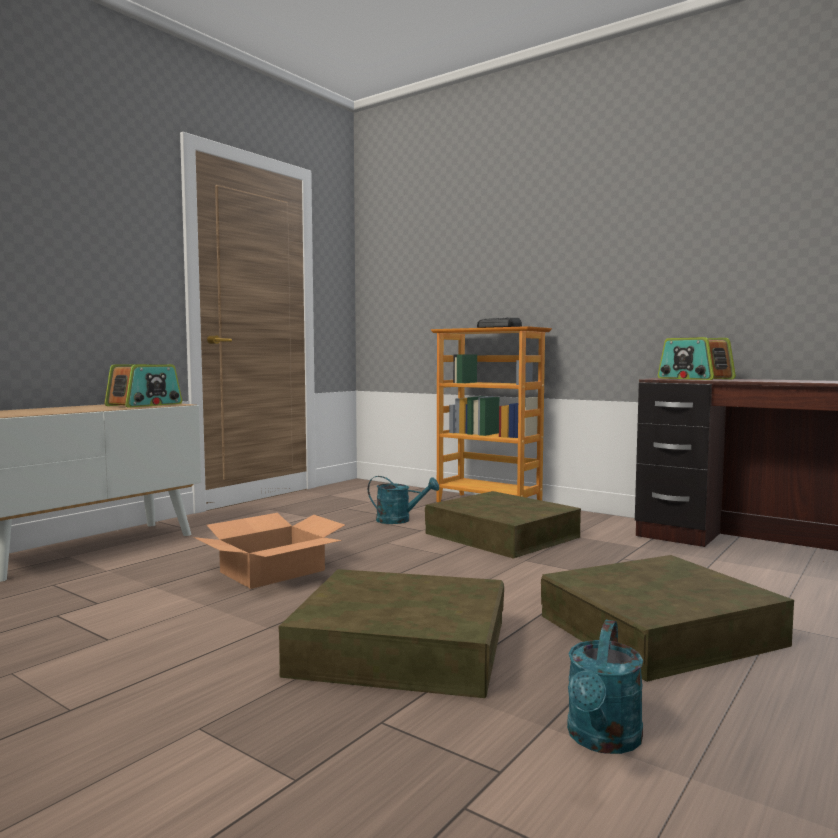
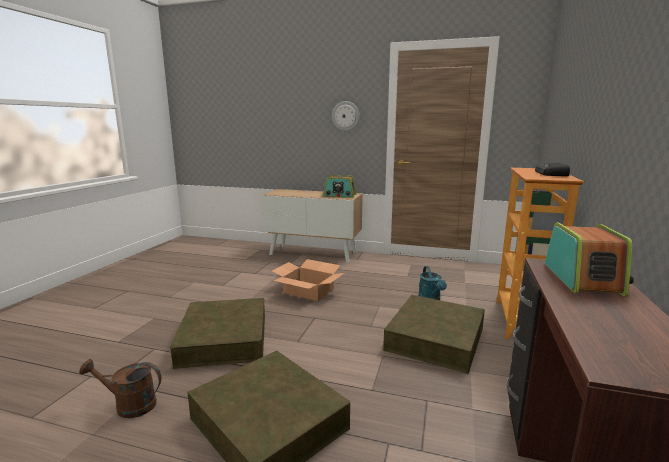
camera: 70 degrees right, 10 degrees up
turquoise watering can [567,620,643,754] -> brown watering can [79,359,161,418]
radio [658,337,736,380] -> radio turned 150 degrees clockwise [545,223,634,296]
none -> wall clock [332,101,360,131]

